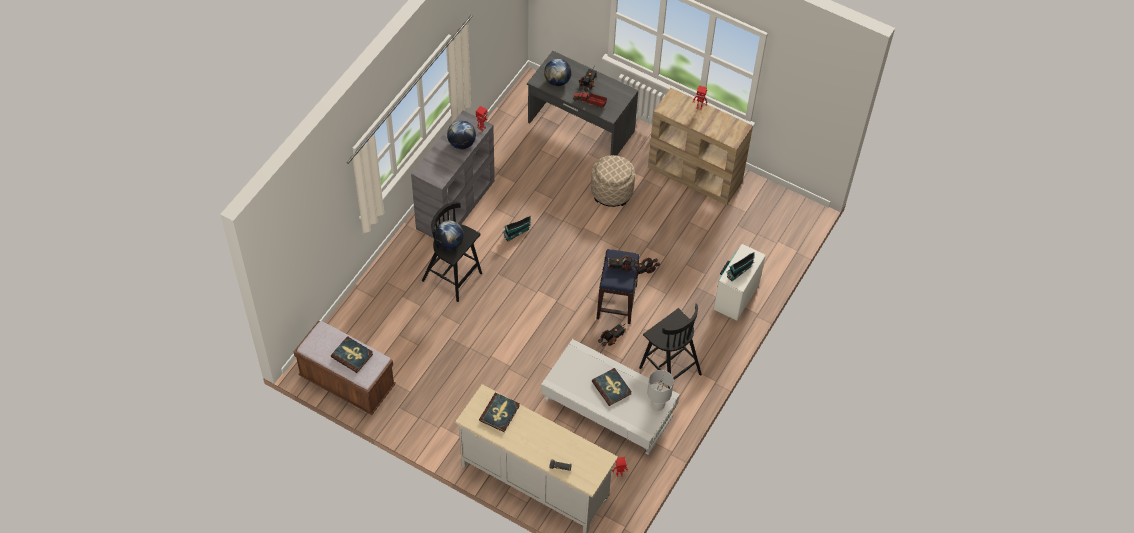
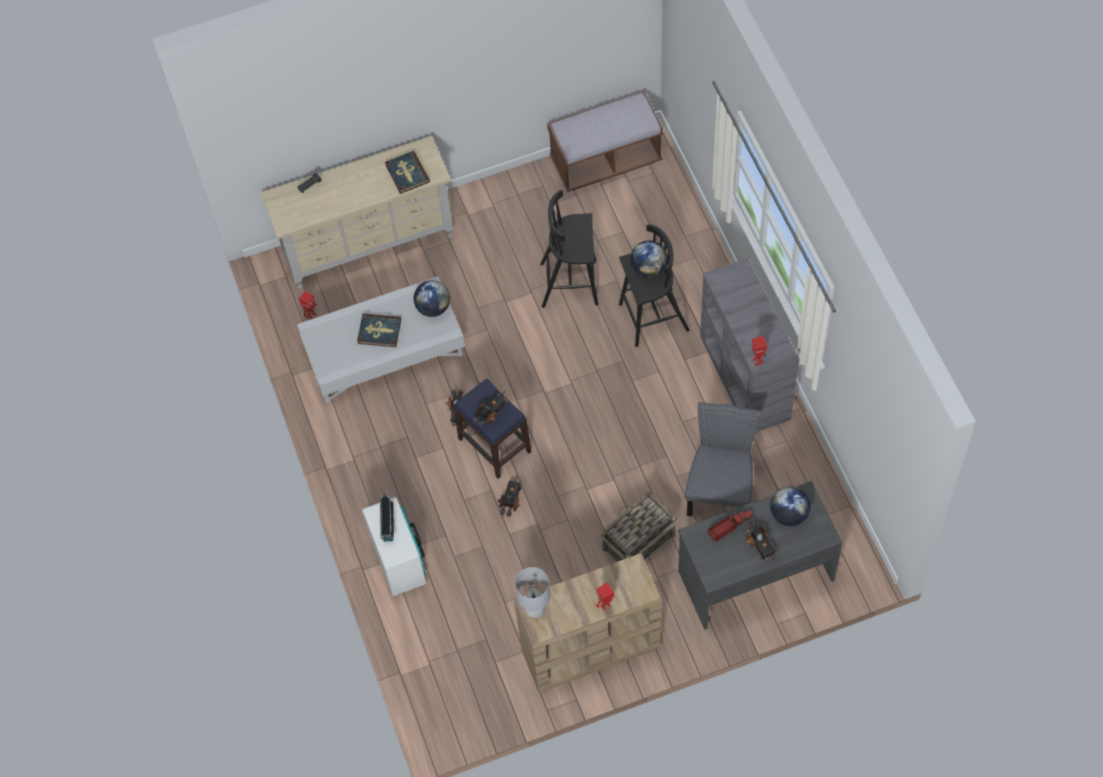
camera: 135 degrees right, 5 degrees up
book [331,336,373,373] -> none
globe [447,120,476,149] -> globe moved to [414,280,450,317]
toy house [503,216,531,241] -> none
beige ottoman [591,155,635,207] -> basket [601,492,677,562]
black stool [639,304,702,389] -> black stool moved to [540,190,598,308]
grey table lamp [647,370,674,411] -> grey table lamp moved to [515,567,550,618]
none -> grey chair [685,402,761,517]

